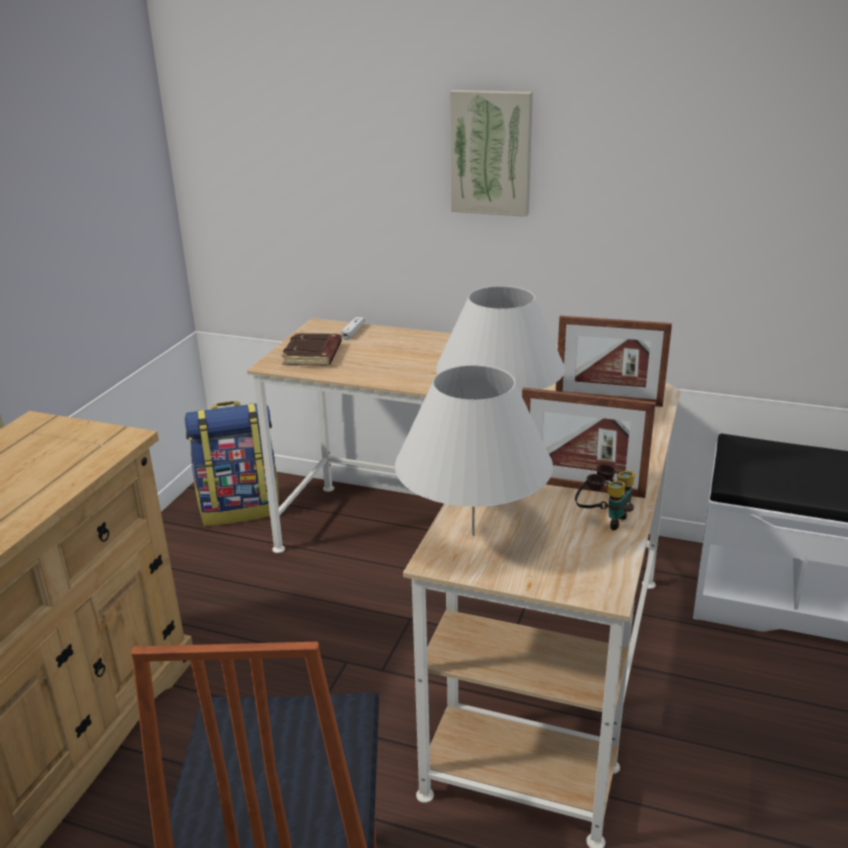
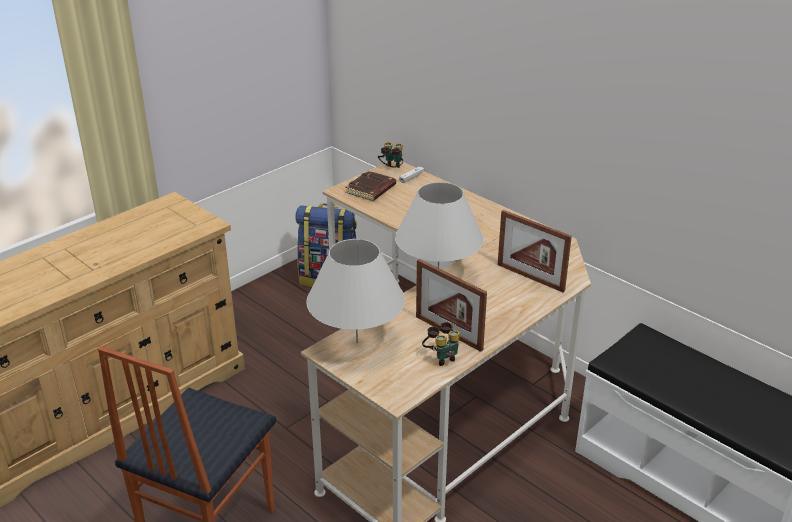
camera: 25 degrees right, 5 degrees up
picture [450,90,533,217] -> none
none -> binoculars [378,142,403,168]

